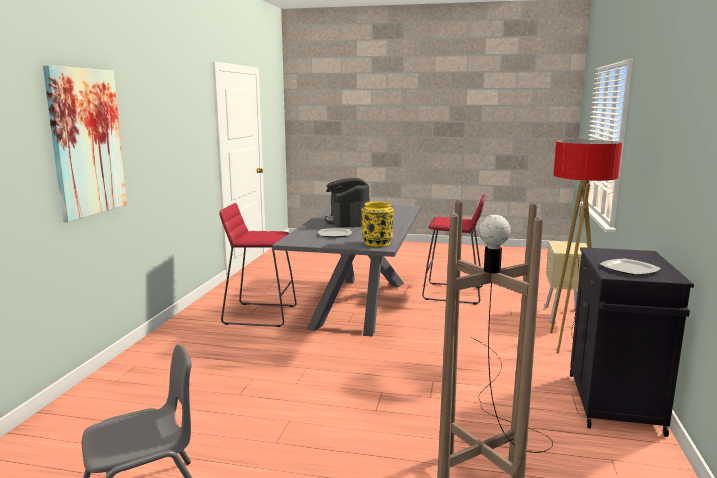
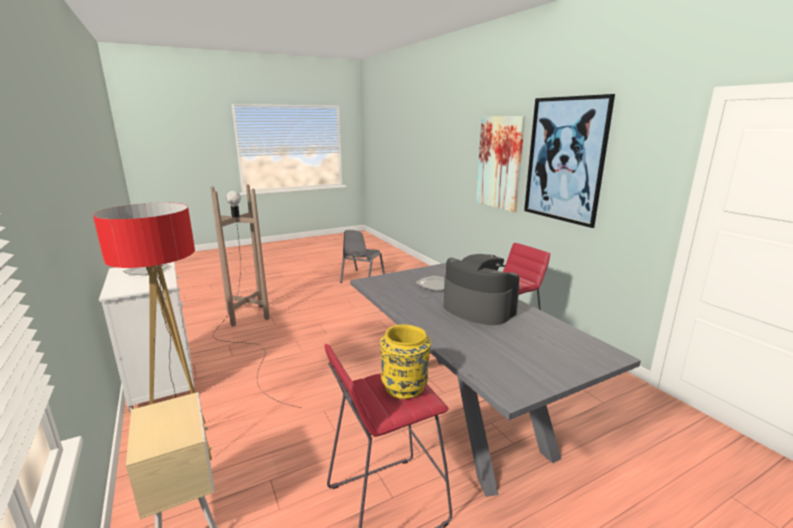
camera: 140 degrees right, 5 degrees up
yellow vase [361,202,394,247] -> yellow vase moved to [380,324,431,399]
black cabinet [570,247,694,437] -> white cabinet [99,262,195,414]
none -> picture [524,94,615,228]

